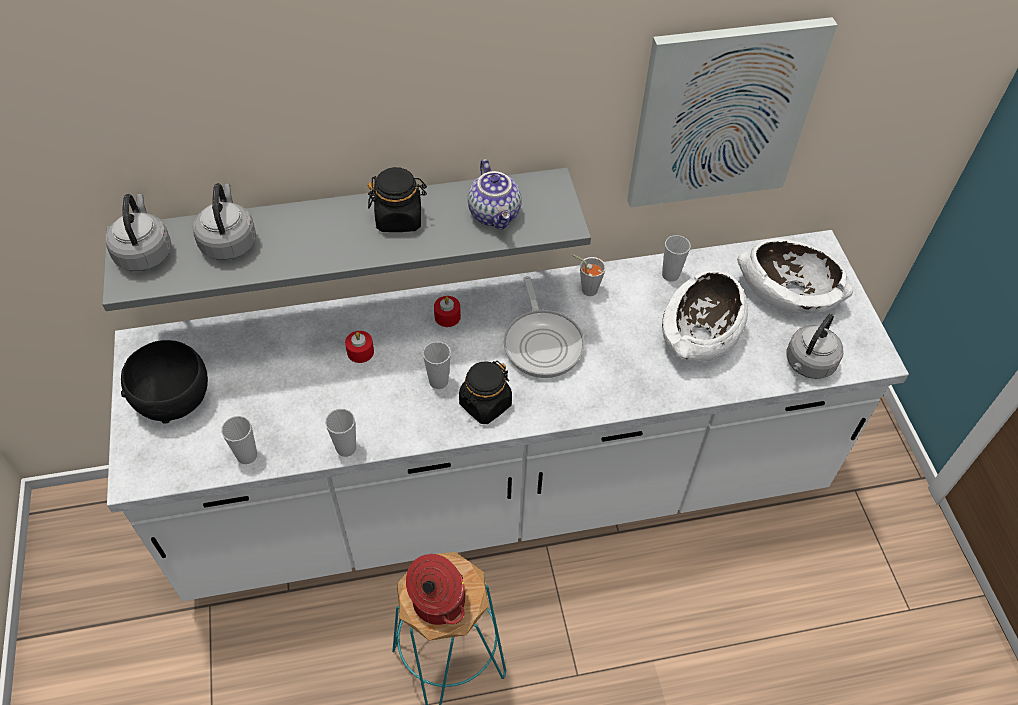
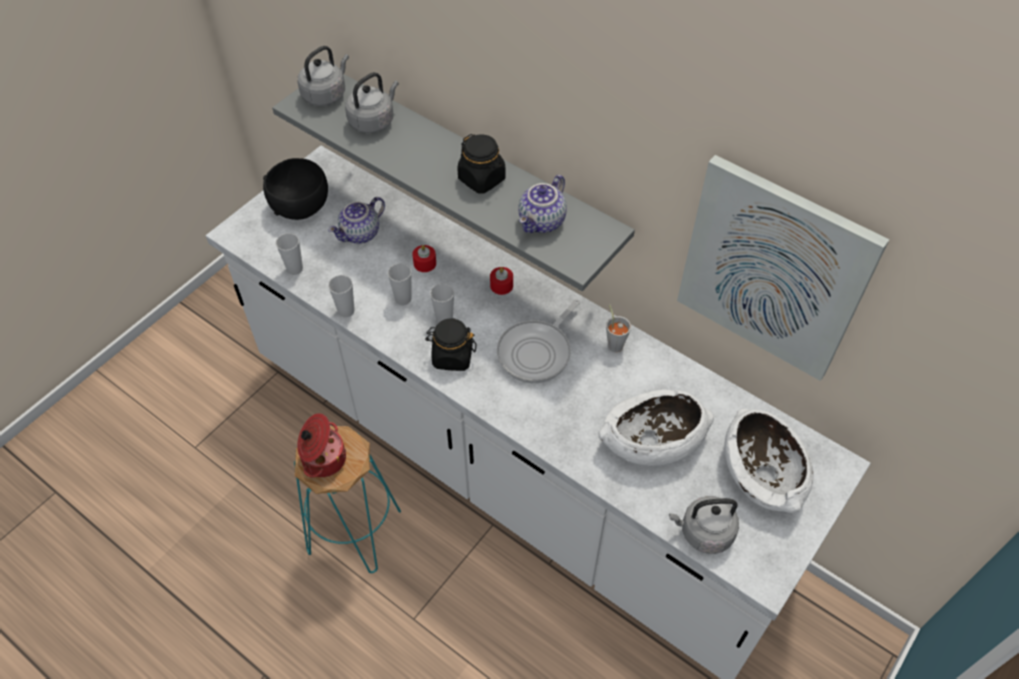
camera: 50 degrees right, 0 degrees up
cup [662,235,691,282] -> cup moved to [387,263,412,305]
none -> teapot [328,197,385,244]

